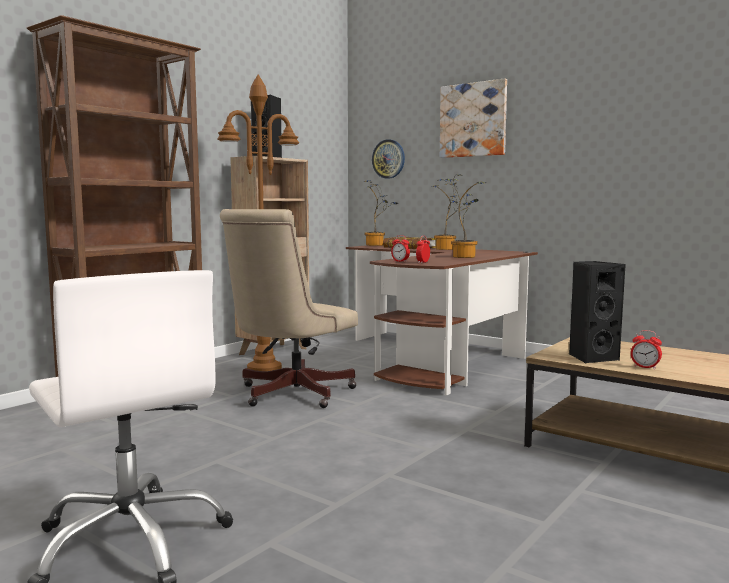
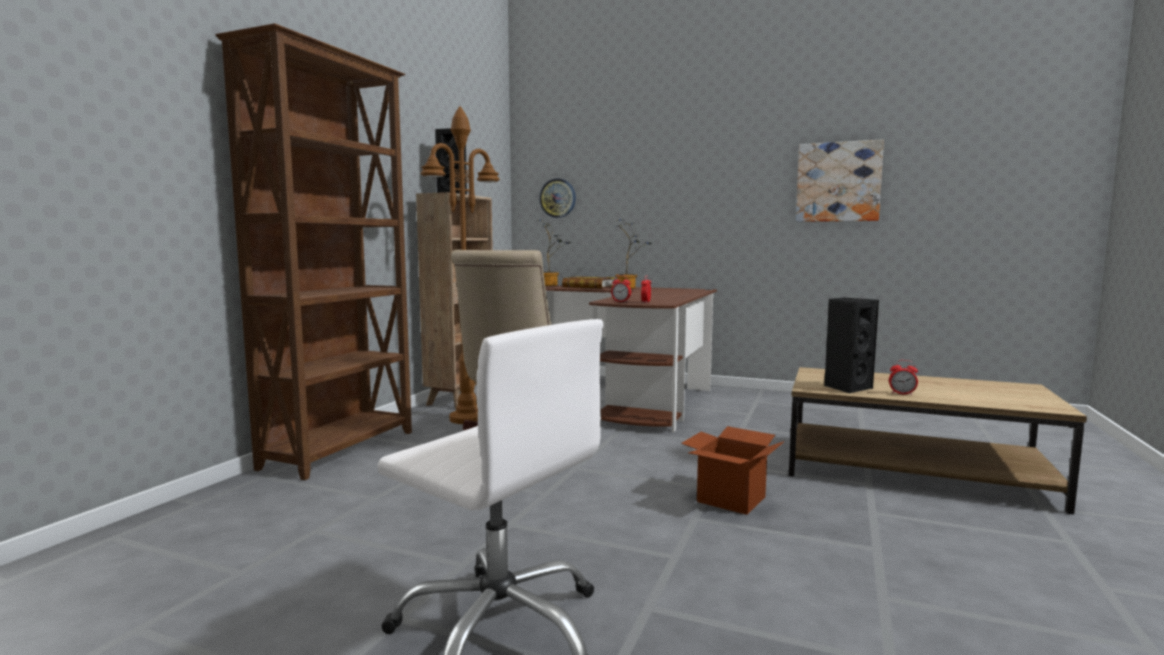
camera: 15 degrees left, 0 degrees up
picture [440,79,507,158] -> picture moved to [796,139,884,222]
potted plant [445,174,486,258] -> none
none -> cardboard box [681,426,785,515]

